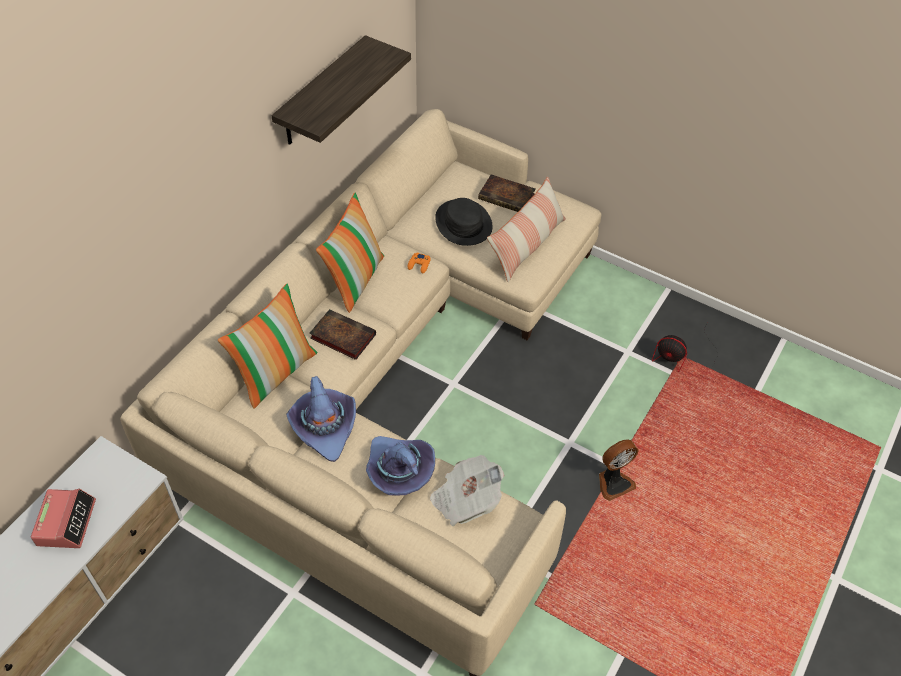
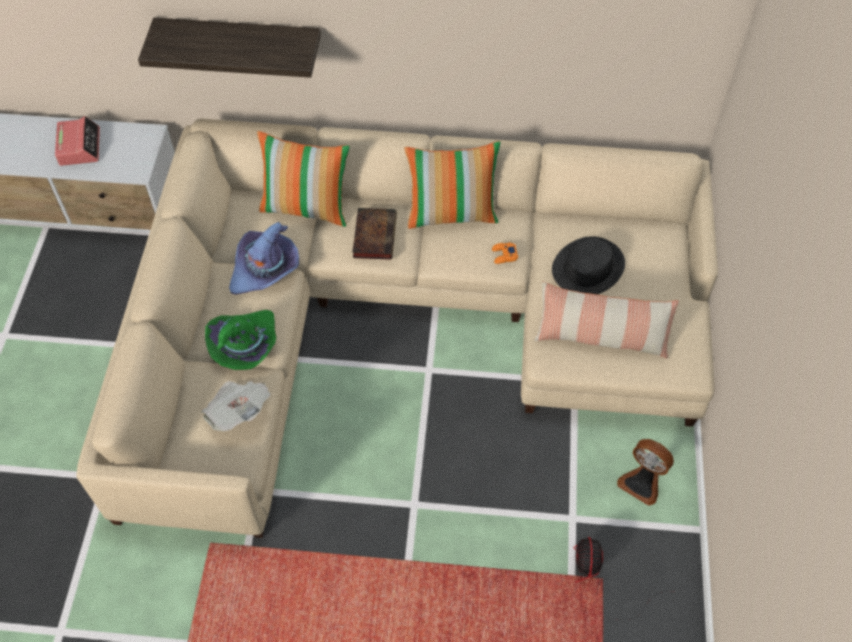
camera: 65 degrees right, 5 degrees up
alarm clock [31,489,96,548] -> alarm clock turned 75 degrees counterclockwise [55,116,100,166]
shelf [271,35,411,145] -> shelf moved to [138,18,321,78]
purple hat [366,436,435,496] -> green hat [205,310,276,370]
book [478,174,535,212] -> none
fan [599,440,639,501] -> fan moved to [617,439,674,506]

